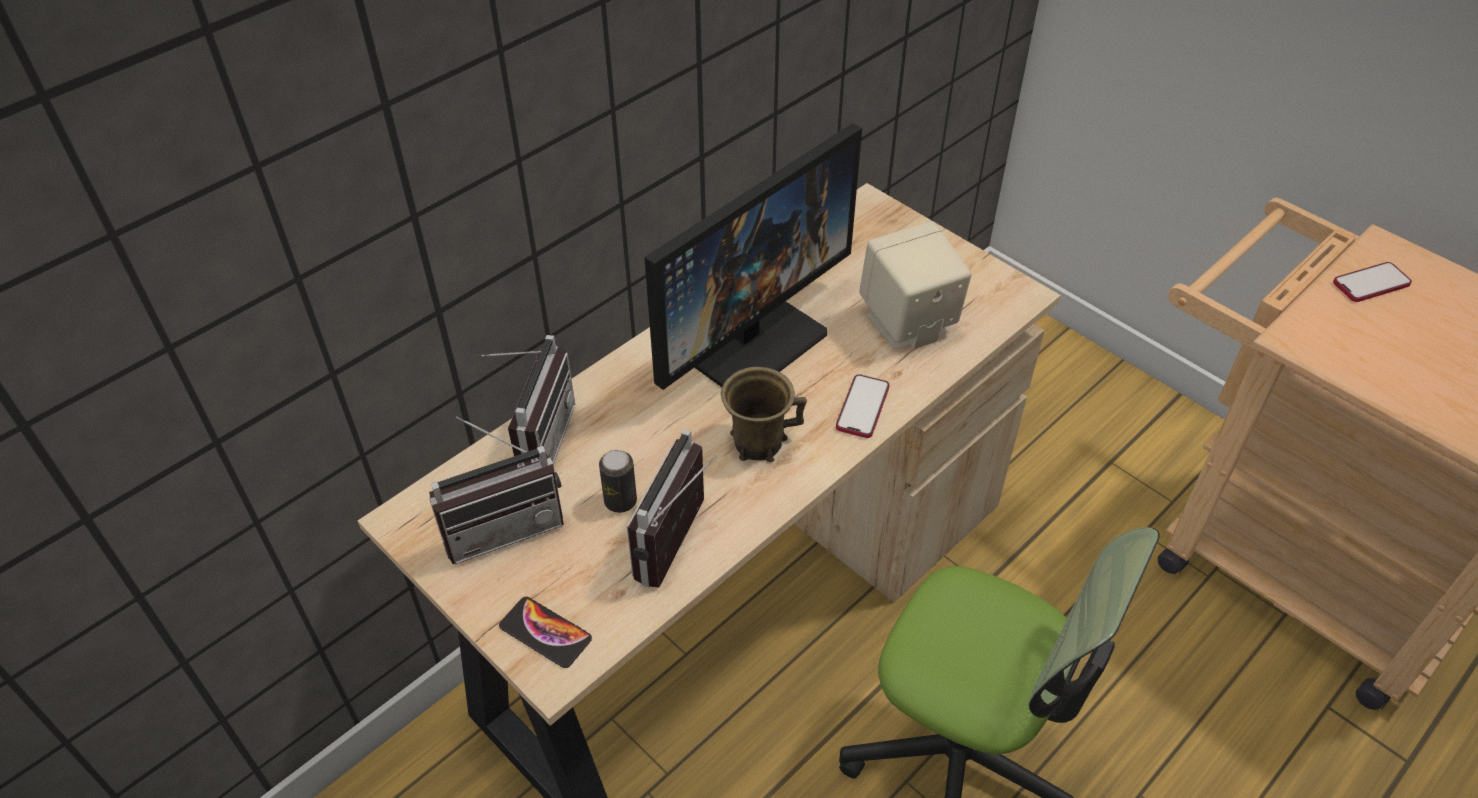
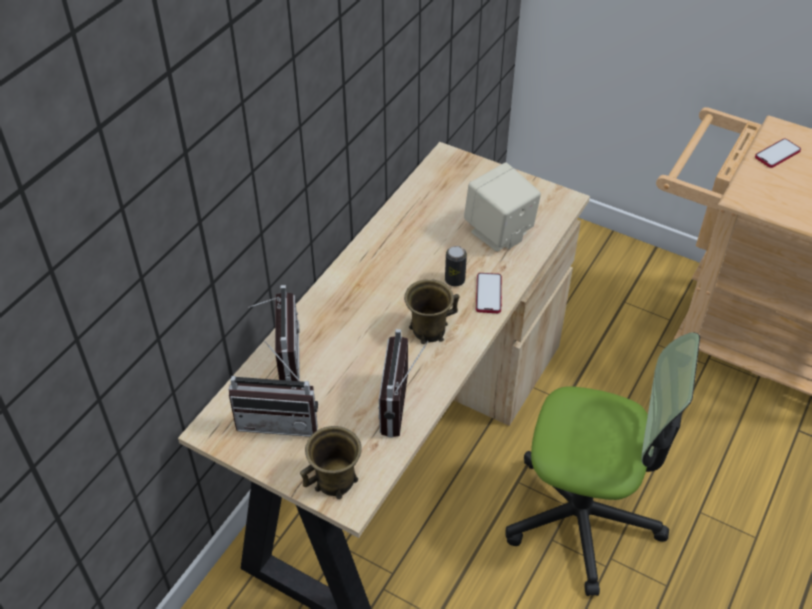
camera: 15 degrees left, 0 degrees up
radio [429,417,564,565] -> radio turned 45 degrees clockwise [229,341,318,437]
phone [499,597,592,668] -> brown mug [300,426,362,499]
can [599,450,637,513] -> can moved to [445,246,467,287]
monitor [644,123,862,390] -> none

